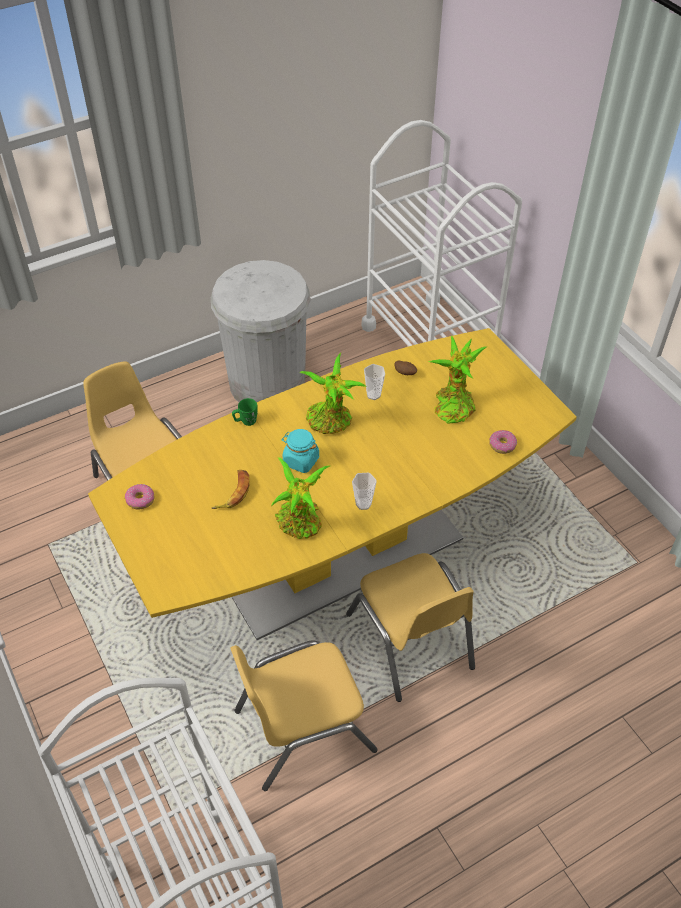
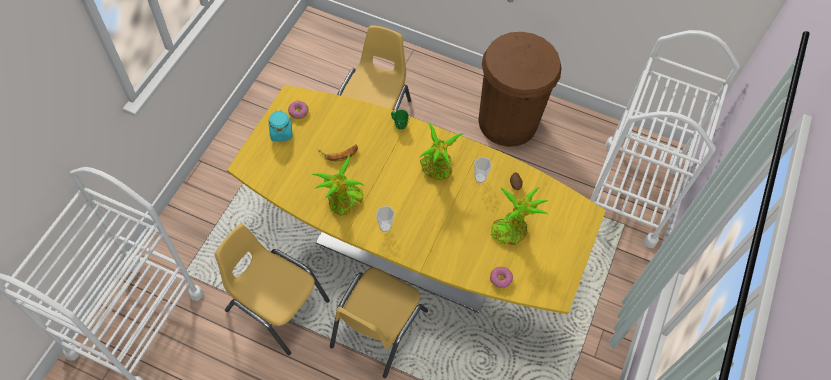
camera: 50 degrees right, 10 degrees up
white trash can [211,260,311,402] -> brown trash can [478,32,561,147]
turquoise jar [281,429,319,473] -> turquoise jar moved to [269,110,293,142]

